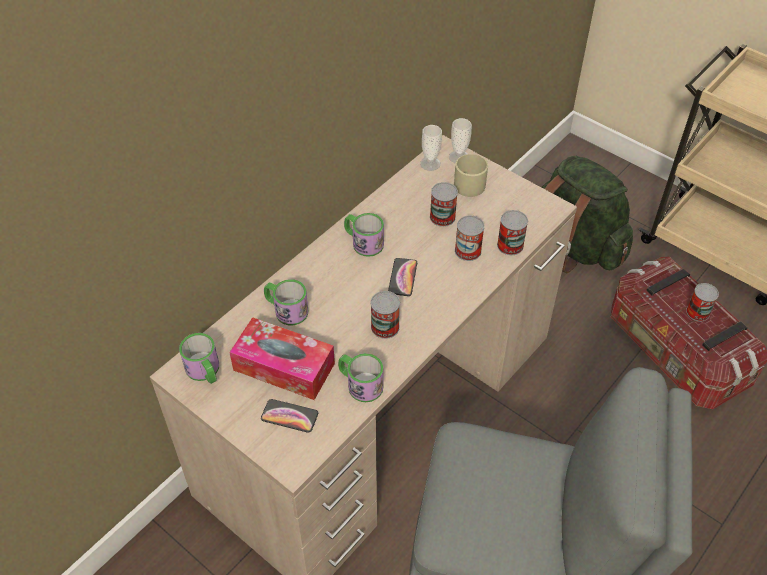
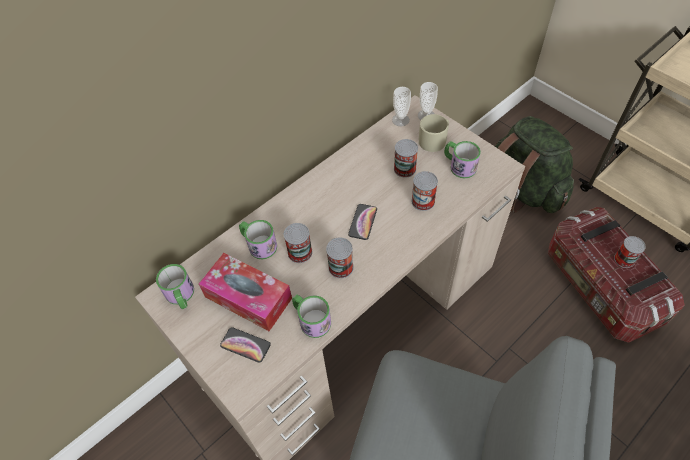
camera: 10 degrees right, 5 degrees up
mug [344,213,384,257] -> mug moved to [444,141,481,178]
can [497,210,528,255] -> can moved to [284,223,312,263]

